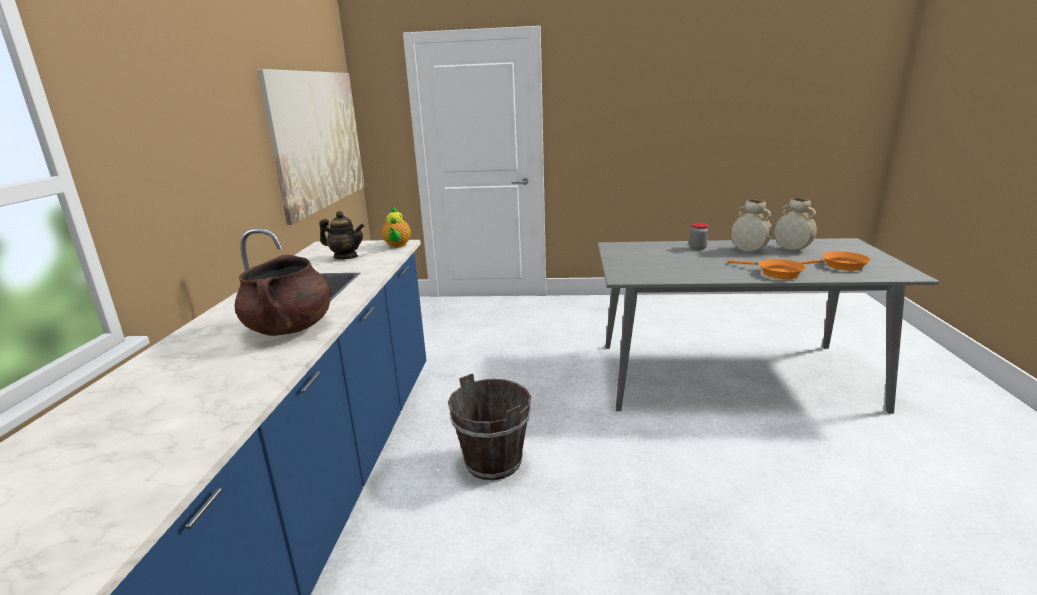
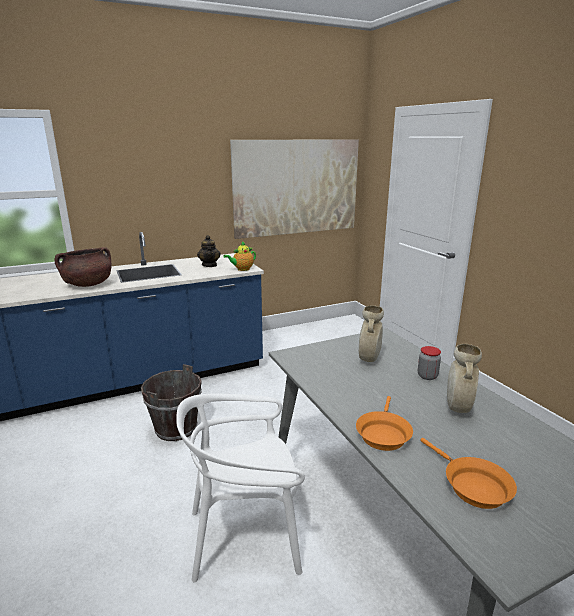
camera: 60 degrees right, 0 degrees up
beige vase [774,198,817,250] -> beige vase moved to [359,305,384,362]
none -> white chair [176,394,305,582]

